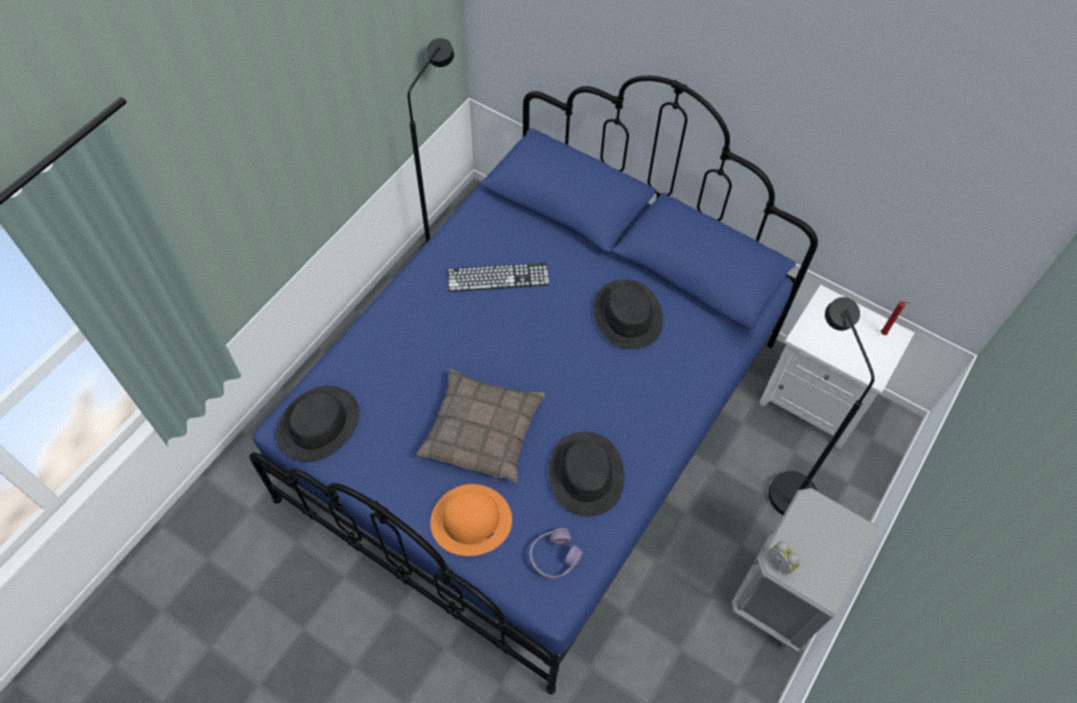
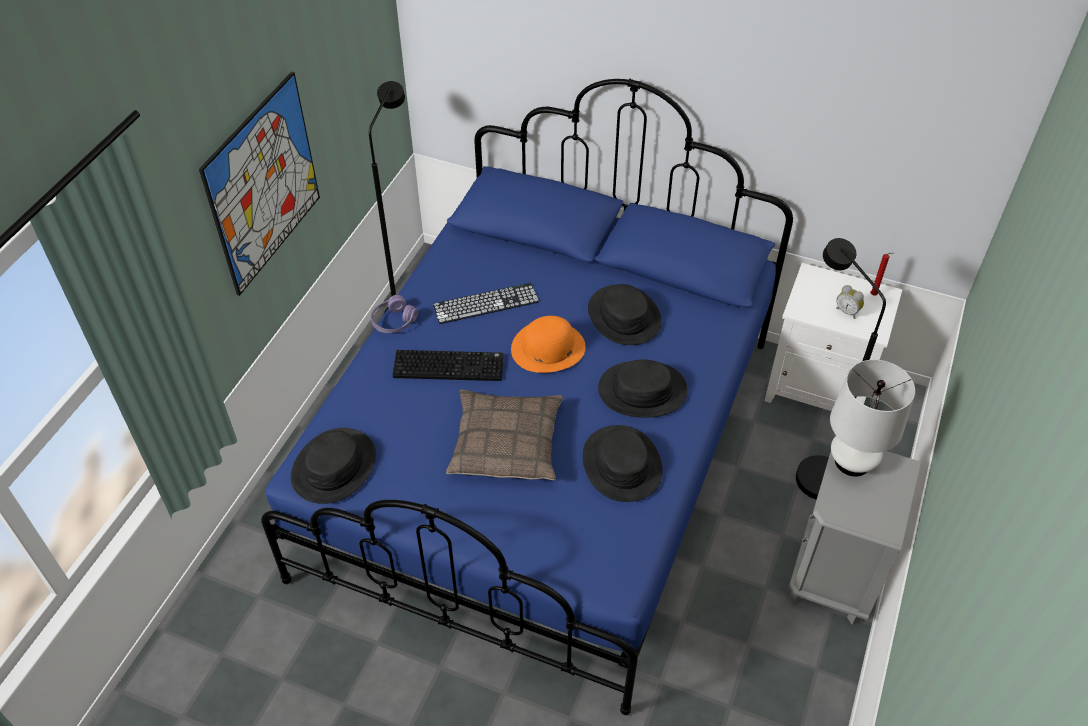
camera: 10 degrees left, 10 degrees down
orange hat [430,484,512,556] -> orange hat moved to [511,316,586,373]
purple headphones [529,528,583,579] -> purple headphones moved to [371,295,418,333]
alarm clock [769,541,800,575] -> alarm clock moved to [836,285,864,319]
none -> picture [199,71,320,296]
none -> keyboard [393,350,504,381]
none -> black hat [598,360,688,418]
none -> white table lamp [830,360,915,477]

